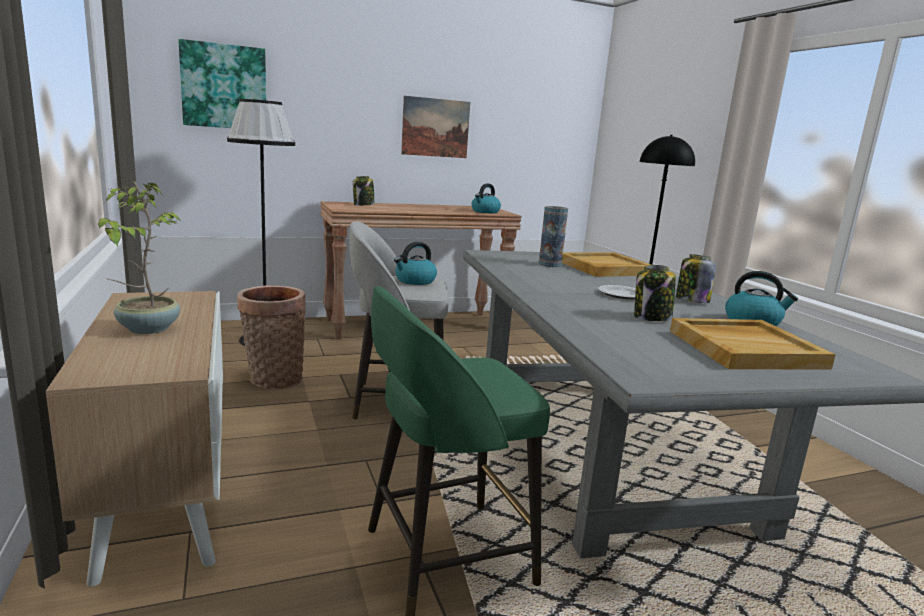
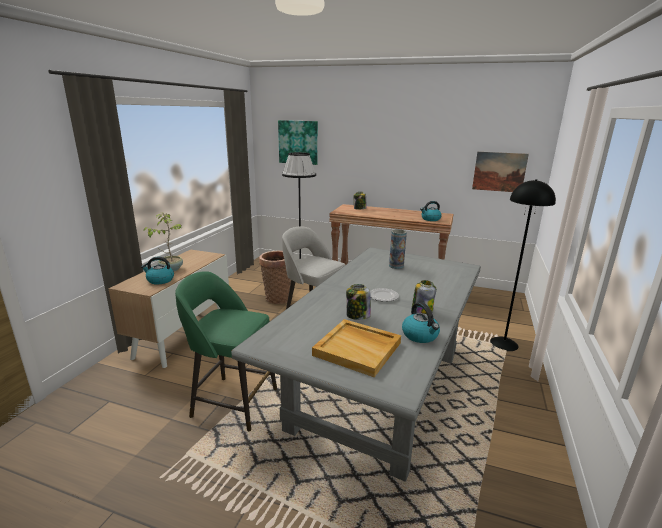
camera: 40 degrees right, 5 degrees up
kettle [394,242,437,285] -> kettle moved to [141,257,174,284]
picture [401,96,470,158] -> picture moved to [472,152,529,192]
beige tray [562,252,651,277] -> none

